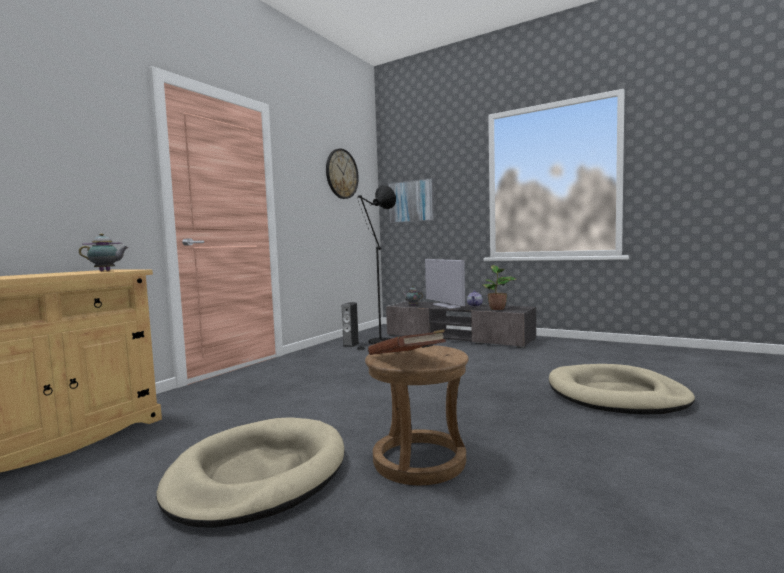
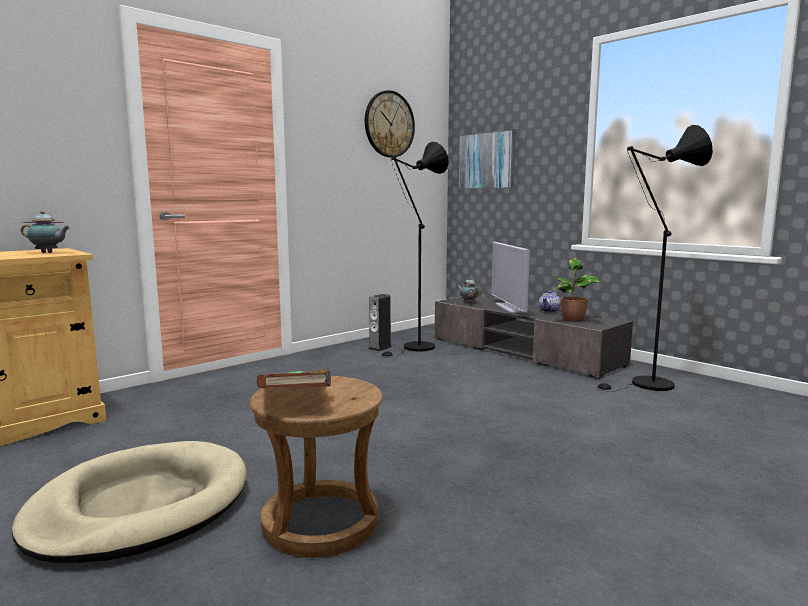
camera: 15 degrees right, 5 degrees up
beige dog bed [549,364,695,415] -> none
none -> black floor lamp [596,125,713,392]

